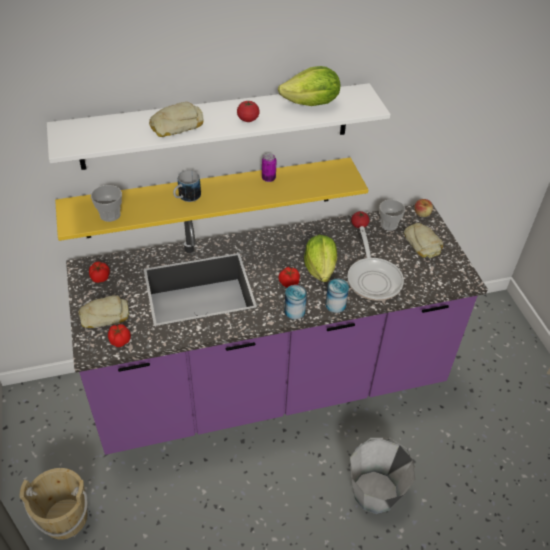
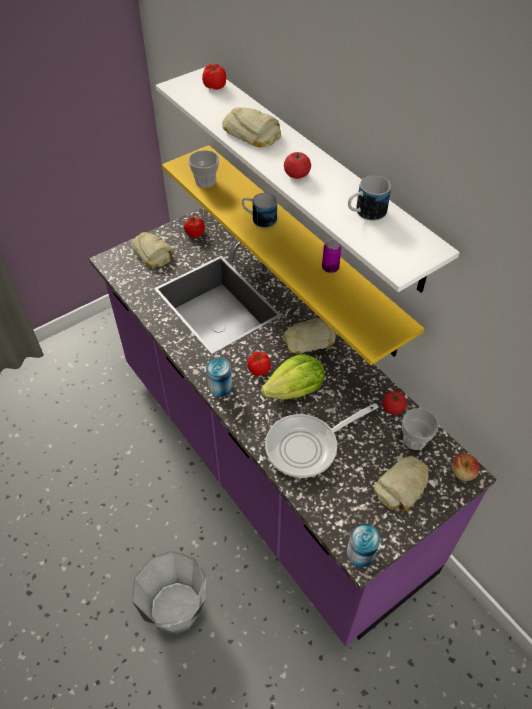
camera: 70 degrees right, 5 degrees up
beige bucket [20,468,88,539] -> none
tomato [108,324,131,347] -> tomato moved to [202,64,226,90]
lettuce [278,66,340,106] -> mug [348,175,391,221]
can [325,279,349,313] -> can moved to [347,524,380,567]
none -> bread [283,318,336,353]

